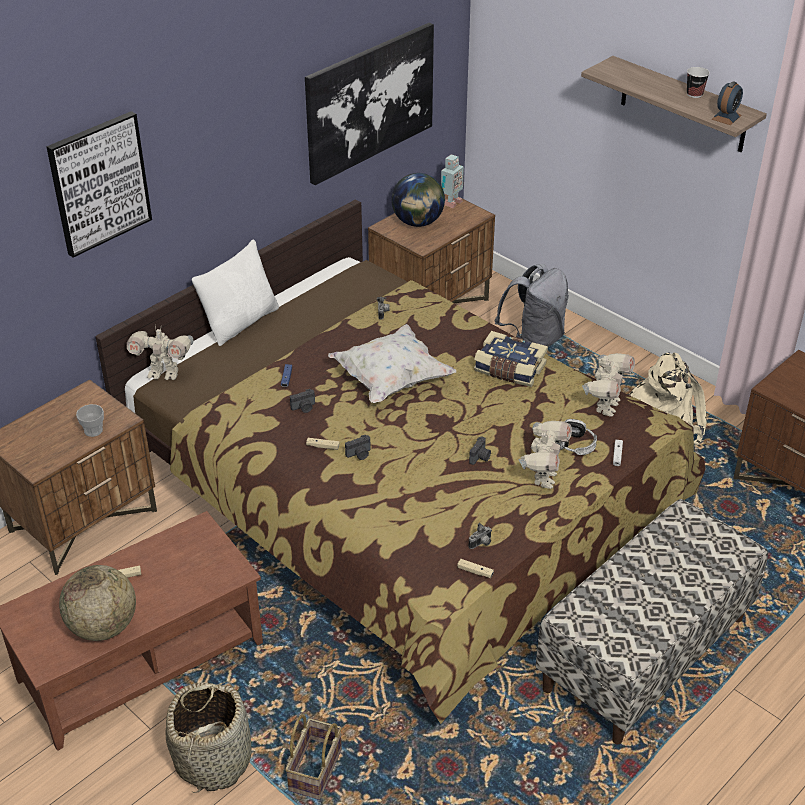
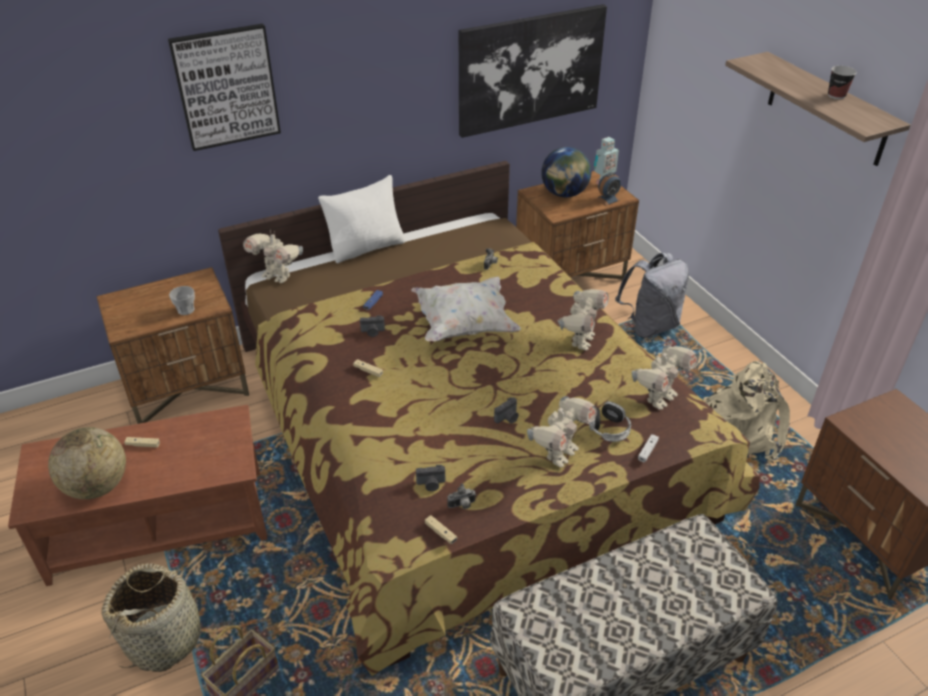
camera: 20 degrees right, 0 degrees up
camera [345,435,371,460] -> camera moved to [416,465,445,491]
book [474,331,548,387] -> toy robot [557,289,609,350]
alarm clock [711,81,743,125] -> alarm clock moved to [595,173,621,206]

